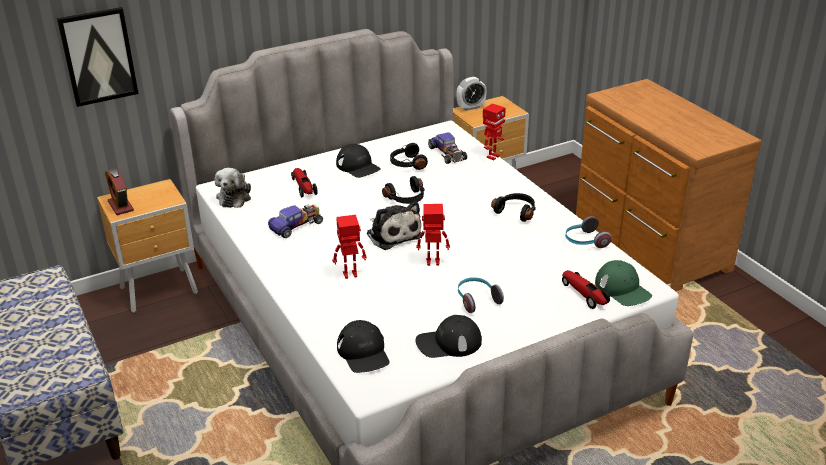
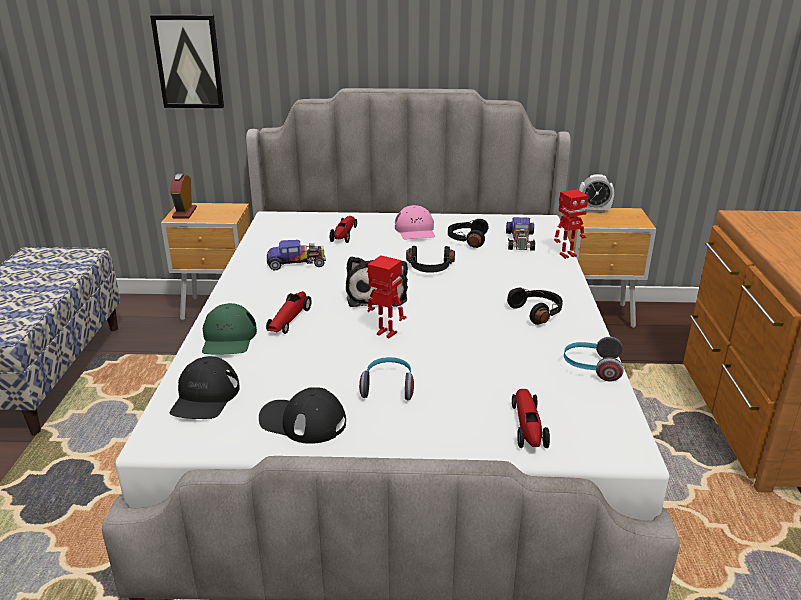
camera: 30 degrees right, 5 degrees down
plush toy [215,168,251,208] -> none
toy robot [332,215,367,279] -> toy car [266,291,311,334]
black cap [336,144,381,178] -> pink cap [395,205,435,239]
green cap [595,260,652,306] -> green cap moved to [202,303,257,355]

